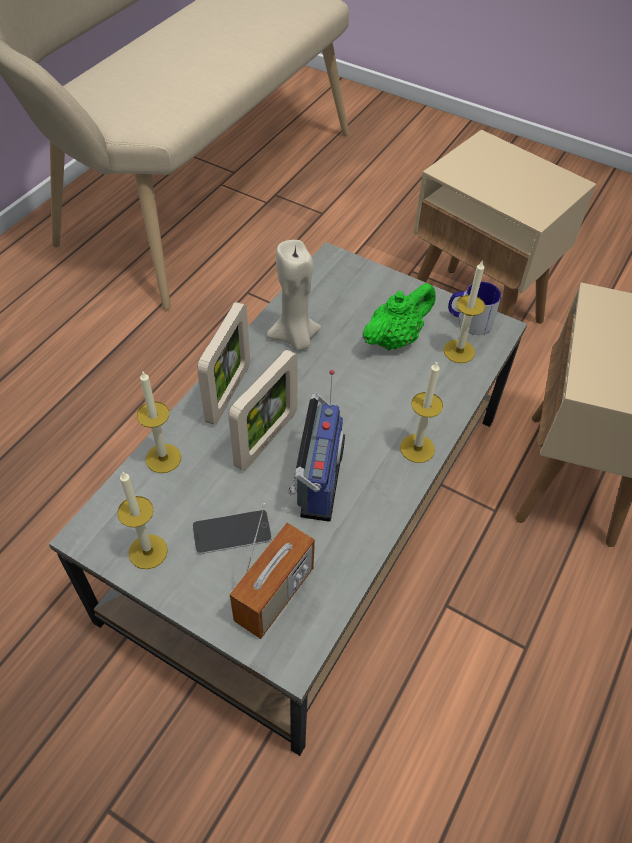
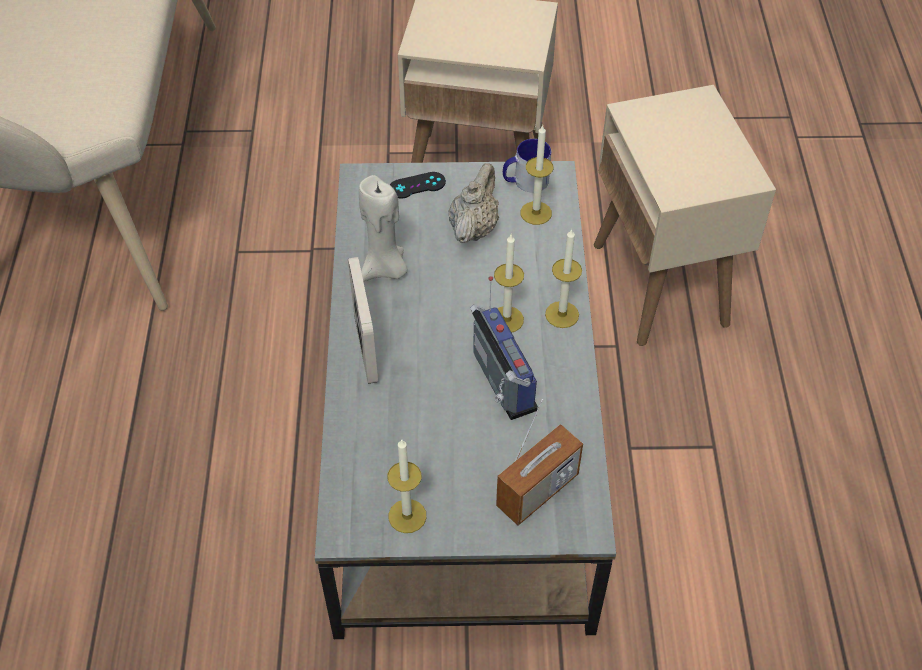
camera: 30 degrees left, 0 degrees up
candle [137,372,181,473] -> candle moved to [494,235,524,333]
phone [192,510,272,554] -> none
picture frame [228,350,298,471] -> none
radio [230,503,315,639] -> radio turned 45 degrees clockwise [496,399,583,525]
green teapot [362,283,436,350] -> beige teapot [449,163,499,243]
none -> black game controller [390,172,446,199]

